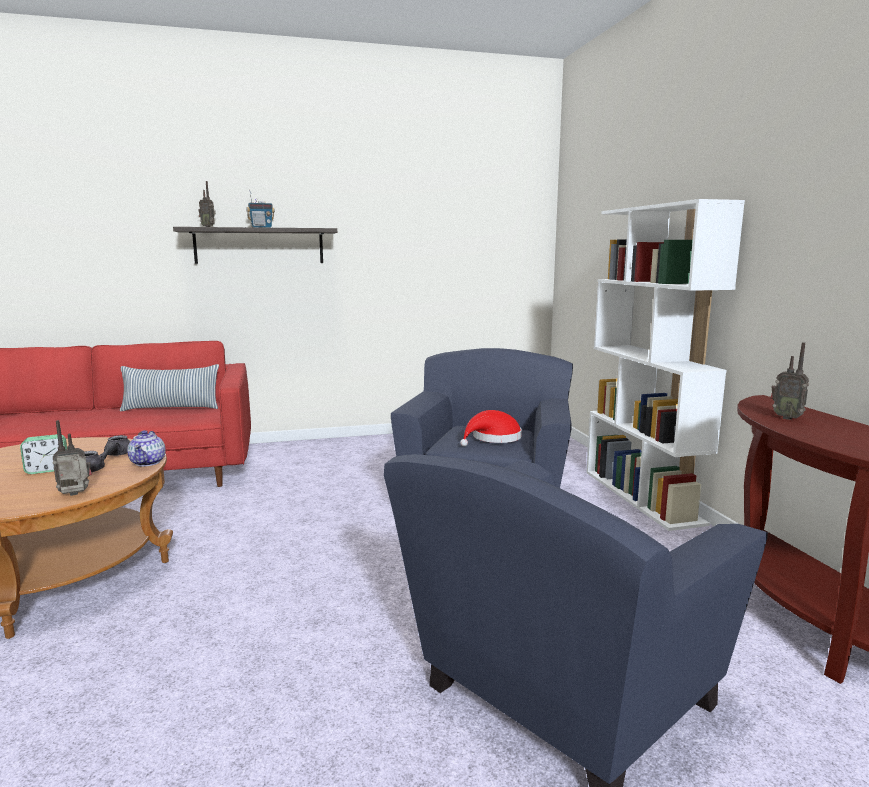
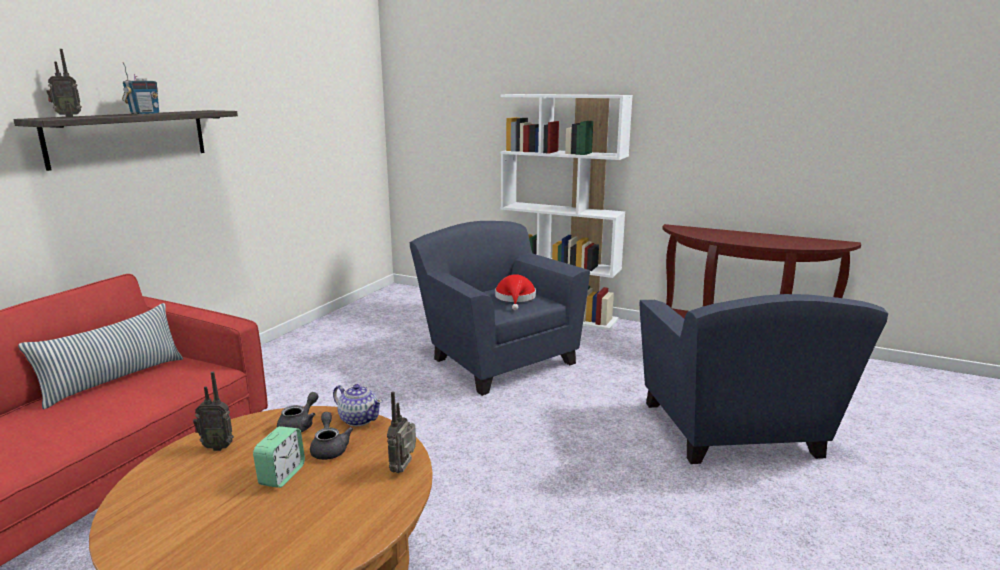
camera: 50 degrees left, 5 degrees up
radio [770,342,809,420] -> radio moved to [193,372,234,451]

